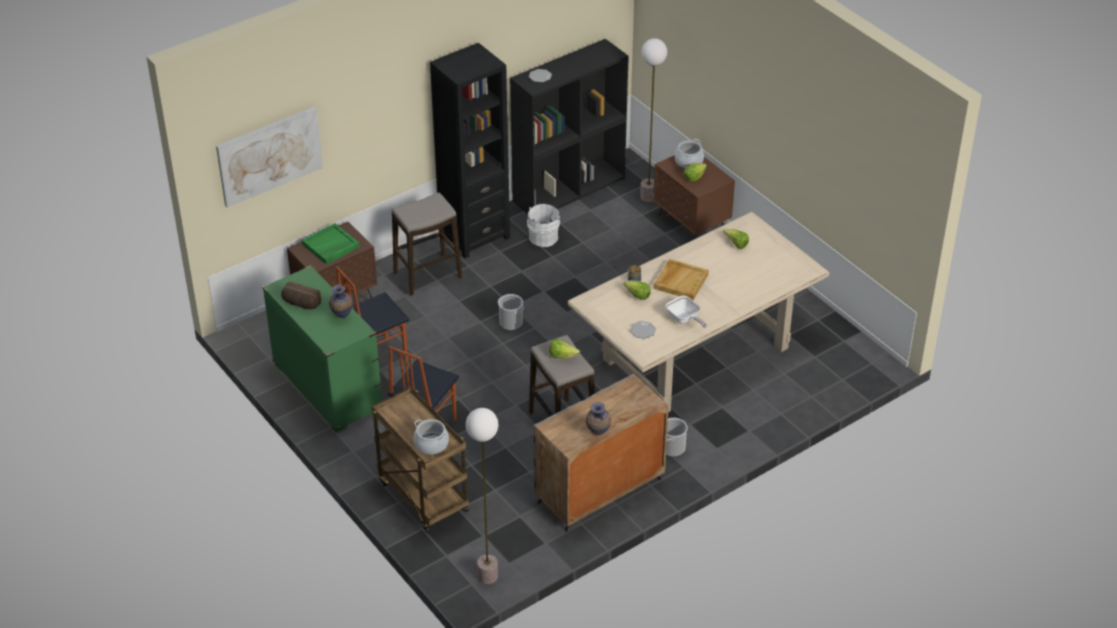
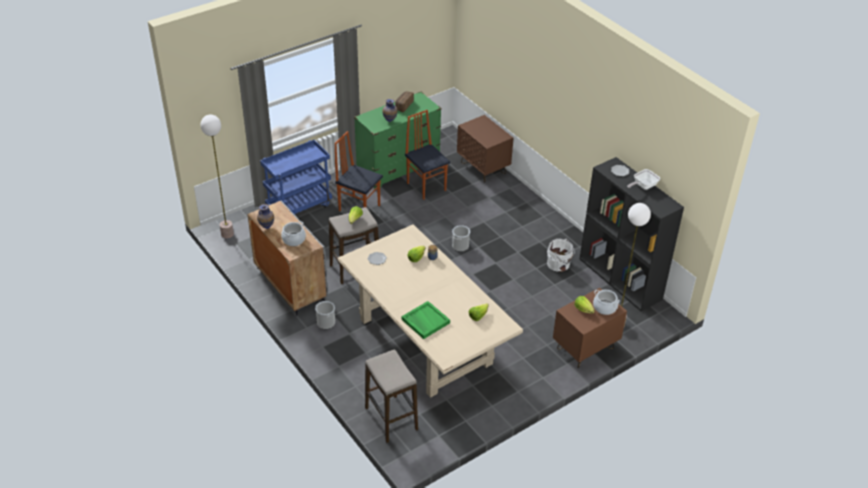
camera: 90 degrees right, 0 degrees up
picture [216,107,323,208] -> none
green tray [302,223,360,265] -> green tray moved to [402,301,450,339]
brown cart [371,387,469,533] -> blue cart [260,140,332,214]
stool [392,192,462,296] -> stool moved to [365,349,418,443]
cooking pot [414,419,449,455] -> cooking pot moved to [281,221,306,246]
black bookcase [430,43,510,258] -> none
beige tray [653,259,709,300] -> none
frying pan [665,296,707,328] -> frying pan moved to [627,169,660,190]

